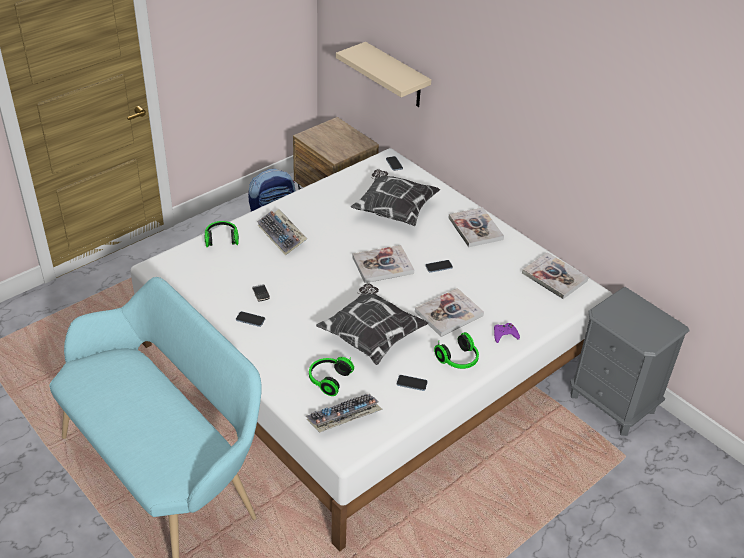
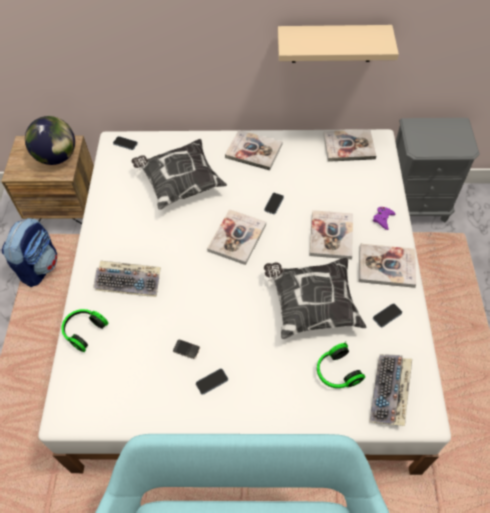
camera: 45 degrees left, 15 degrees up
beige shelf [336,42,431,107] -> beige shelf moved to [278,25,399,63]
headphones [434,332,479,369] -> book [359,244,416,288]
none -> globe [25,116,75,165]

